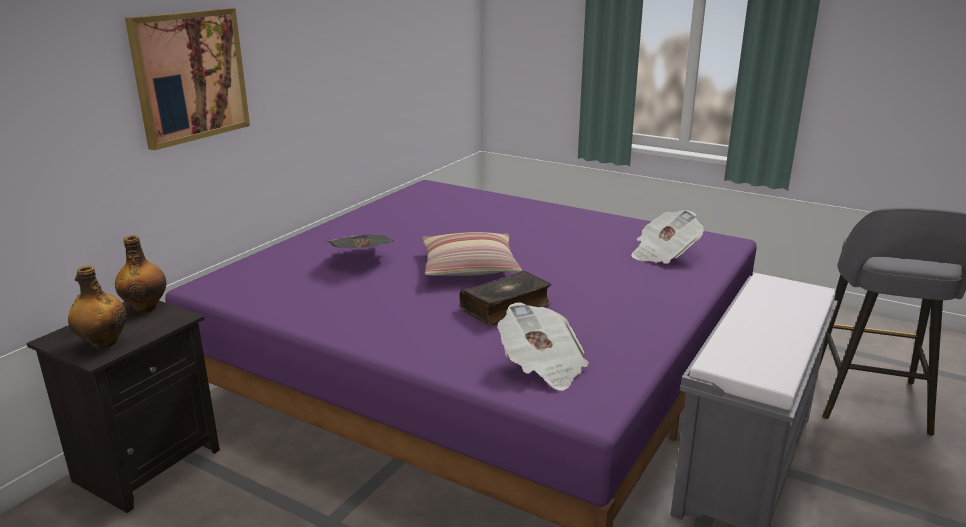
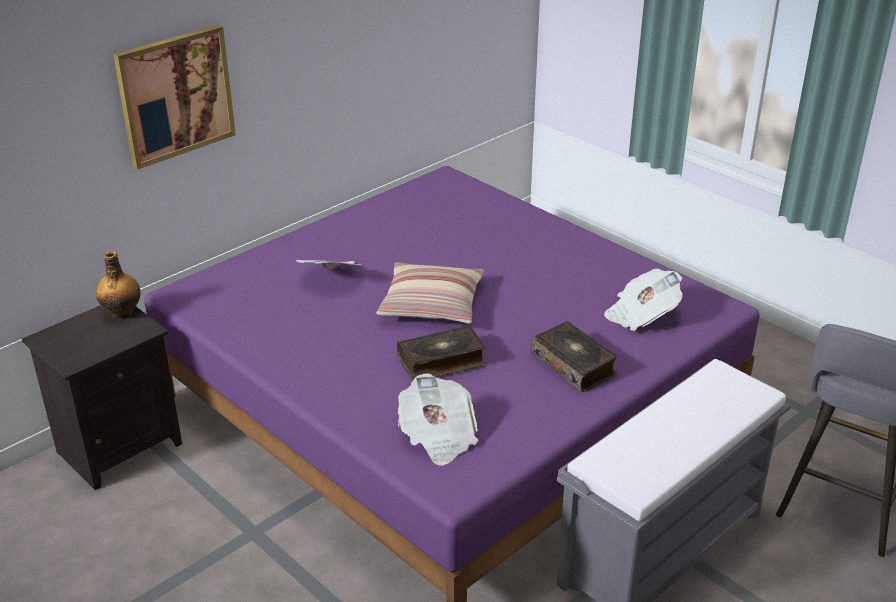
camera: 15 degrees right, 10 degrees up
bottle [68,266,127,349] -> none
none -> book [531,321,617,392]

